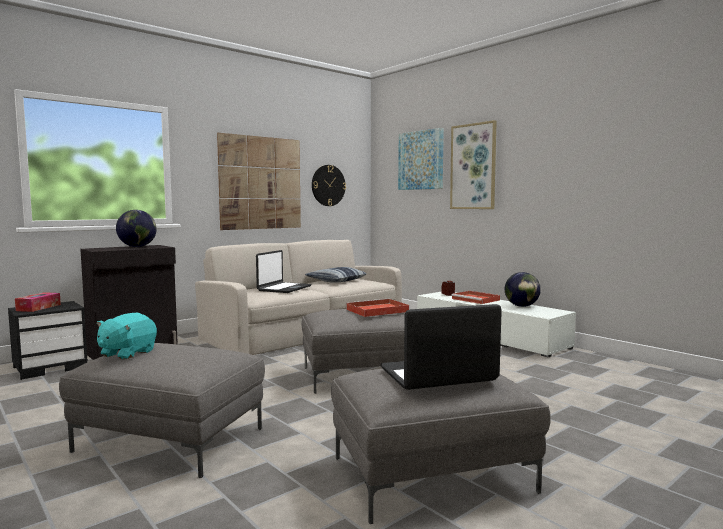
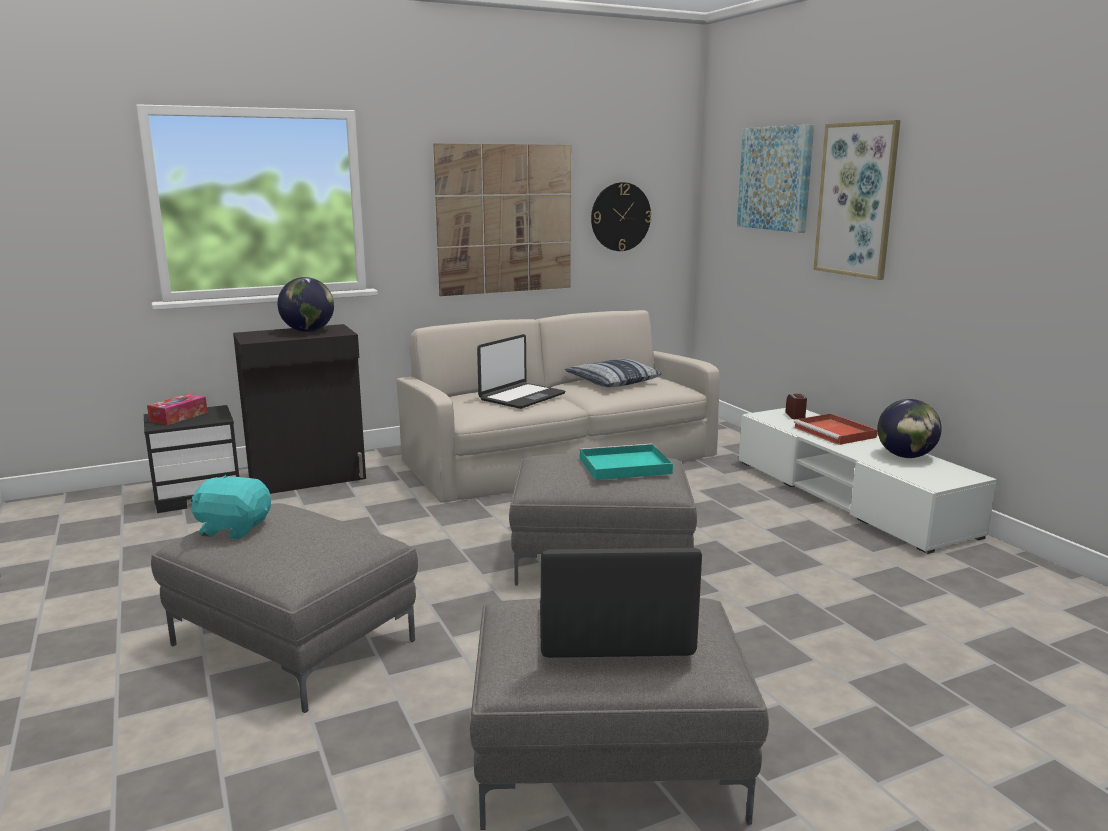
camera: 15 degrees right, 10 degrees up
turquoise plush toy [96,313,157,360] -> turquoise plush toy turned 60 degrees clockwise [191,475,271,539]
red tray [346,299,409,317] -> turquoise tray [579,443,673,480]

